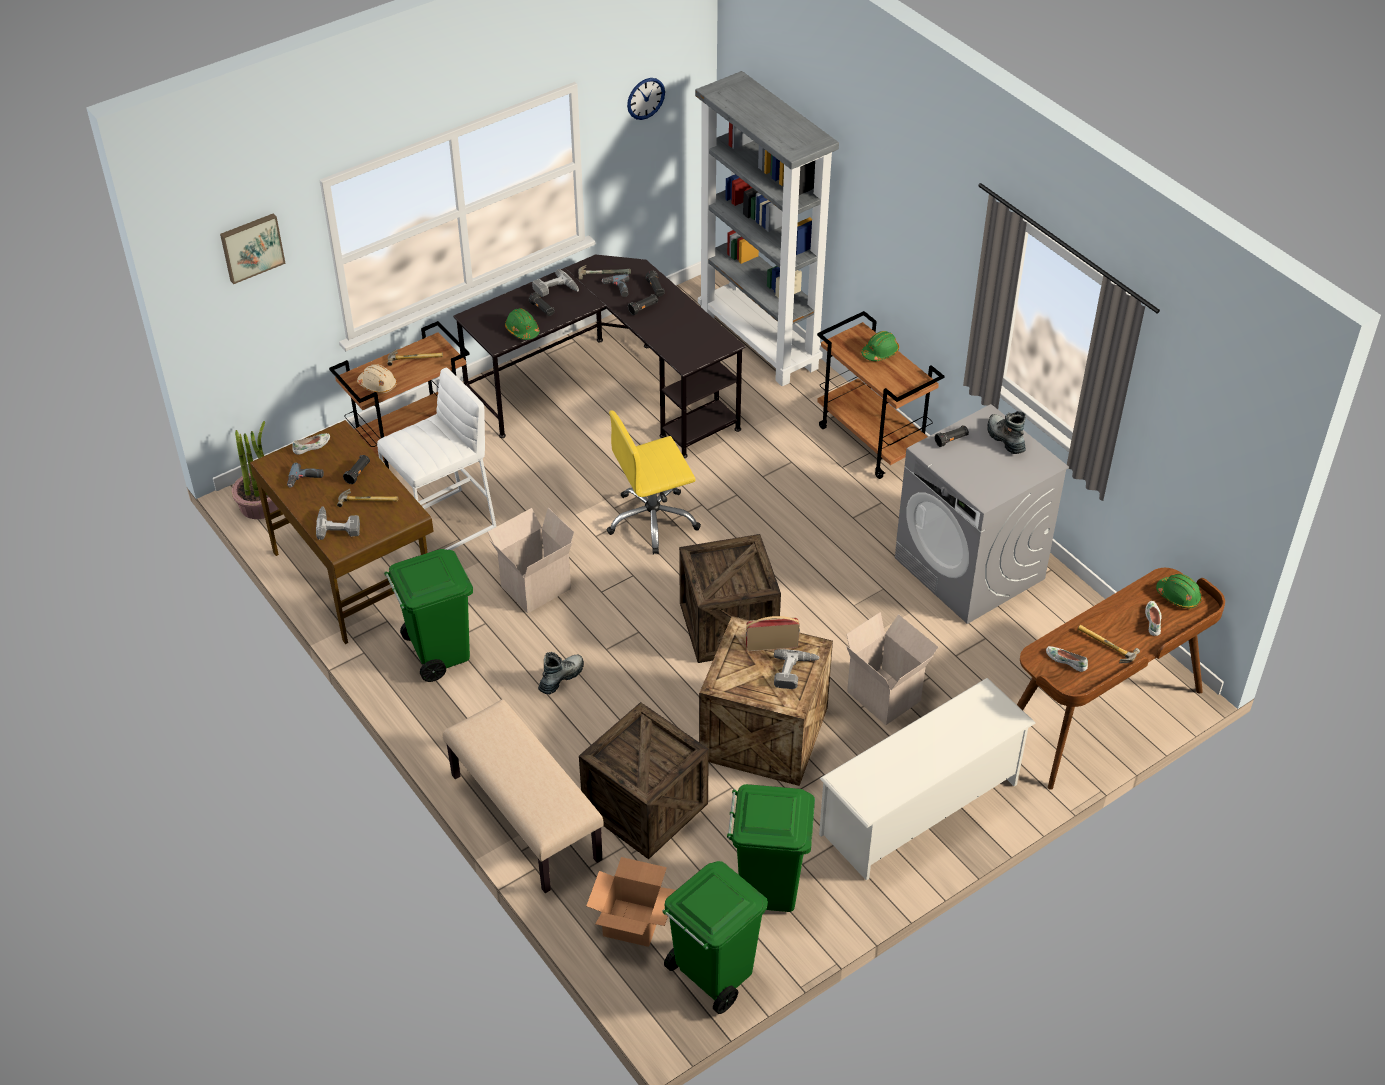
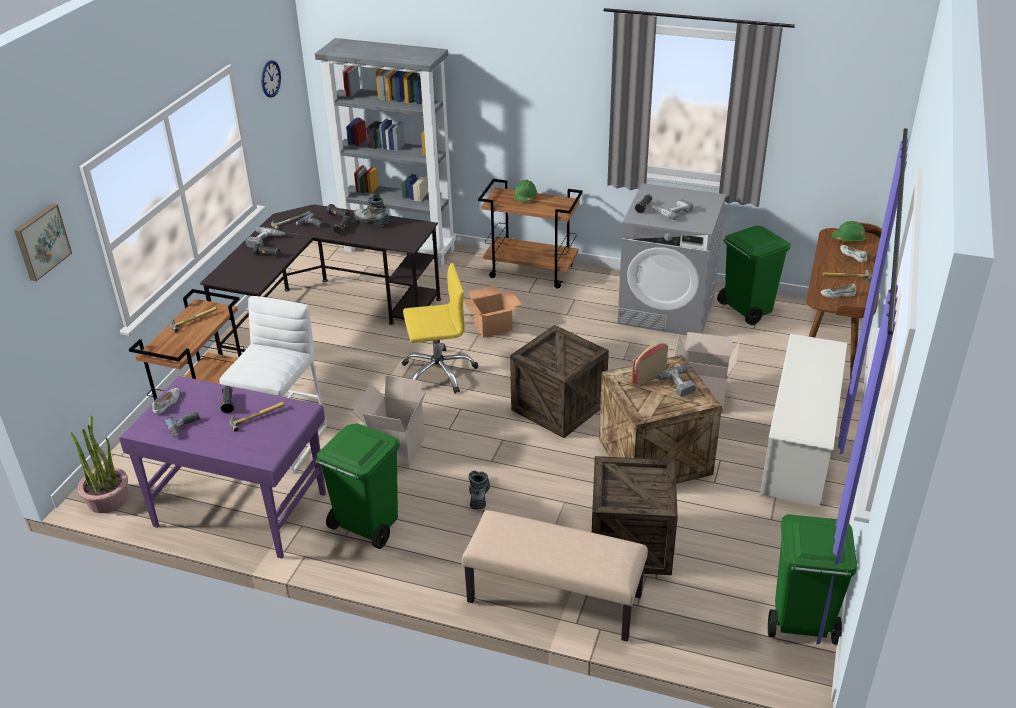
camera: 35 degrees left, 10 degrees down
brown desk [250,420,434,644] -> purple desk [119,376,326,559]
power drill [316,507,360,540] -> power drill moved to [652,199,693,220]
beige hard hat [357,364,397,393] -> none
green hard hat [505,308,540,340] -> none
cardboard box [586,857,676,947] -> cardboard box moved to [463,285,522,338]
yellow office chair [607,410,701,554] -> yellow office chair turned 135 degrees counterclockwise [402,263,478,394]
green trash can [727,784,815,912] -> green trash can moved to [717,226,791,325]
boot [987,411,1026,454] -> boot moved to [354,194,390,225]

